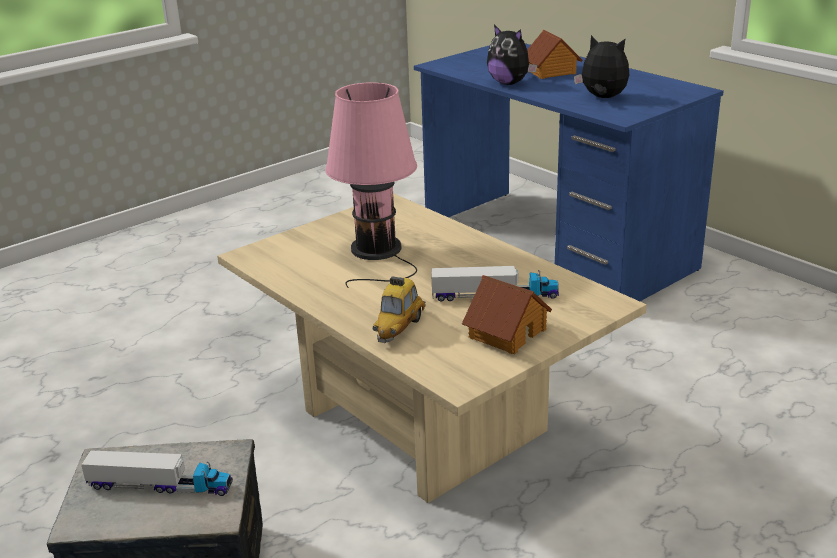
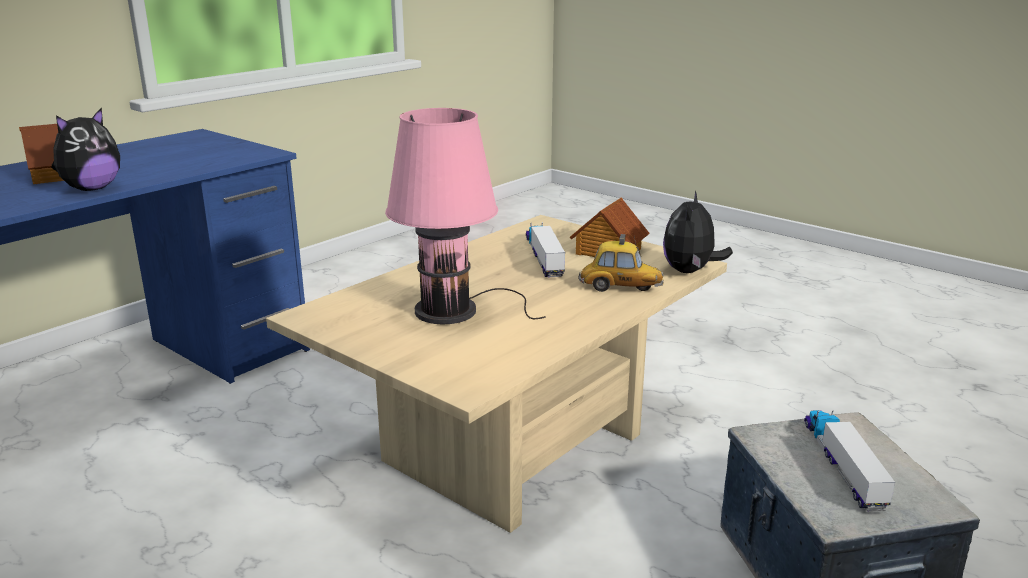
camera: 100 degrees left, 5 degrees down
plush toy [574,35,629,98] -> plush toy moved to [663,191,733,273]

